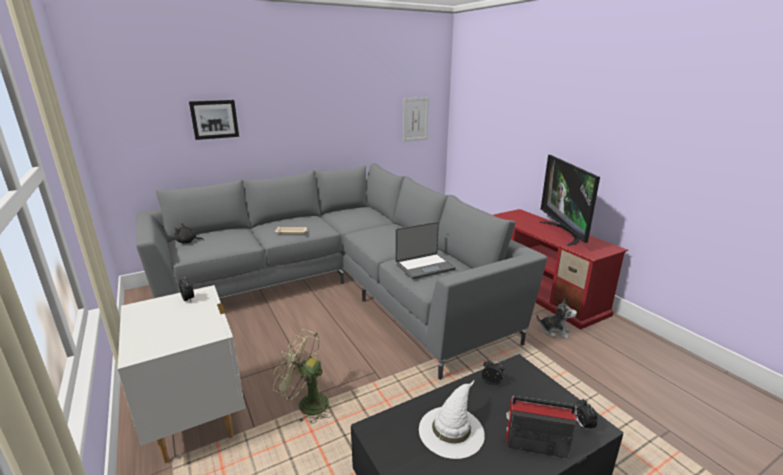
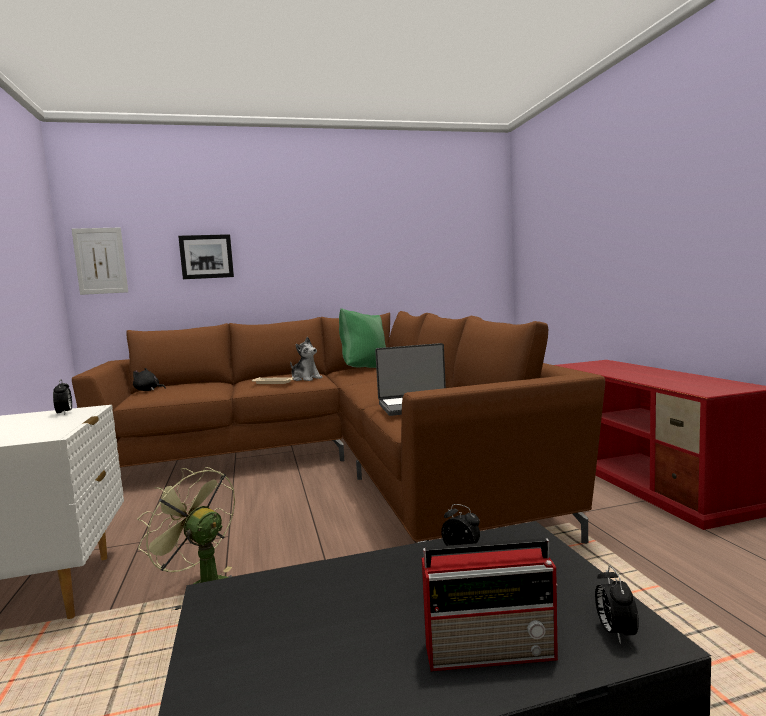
camera: 15 degrees right, 15 degrees down
grey sofa [136,163,547,380] -> brown sofa [72,311,605,544]
picture [403,97,429,142] -> picture moved to [72,228,128,295]
white hat [419,381,485,459] -> none
radio [506,396,577,459] -> radio turned 150 degrees clockwise [422,538,558,671]
plush toy [536,299,577,339] -> plush toy moved to [290,337,323,381]
television [540,155,600,246] -> none
none -> green pillow [339,308,386,368]

